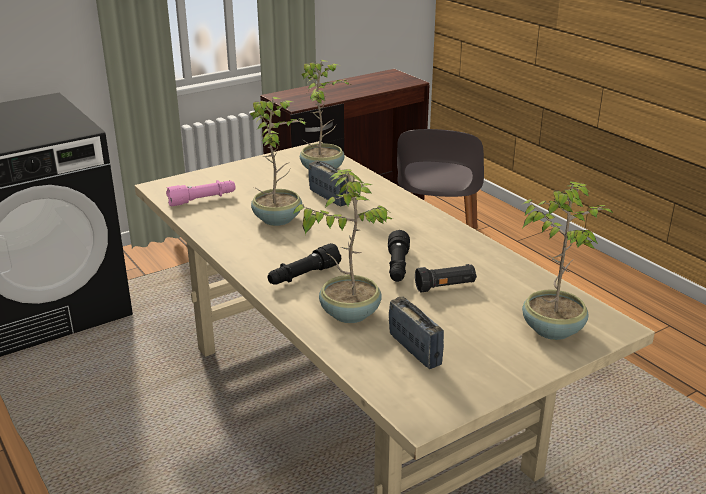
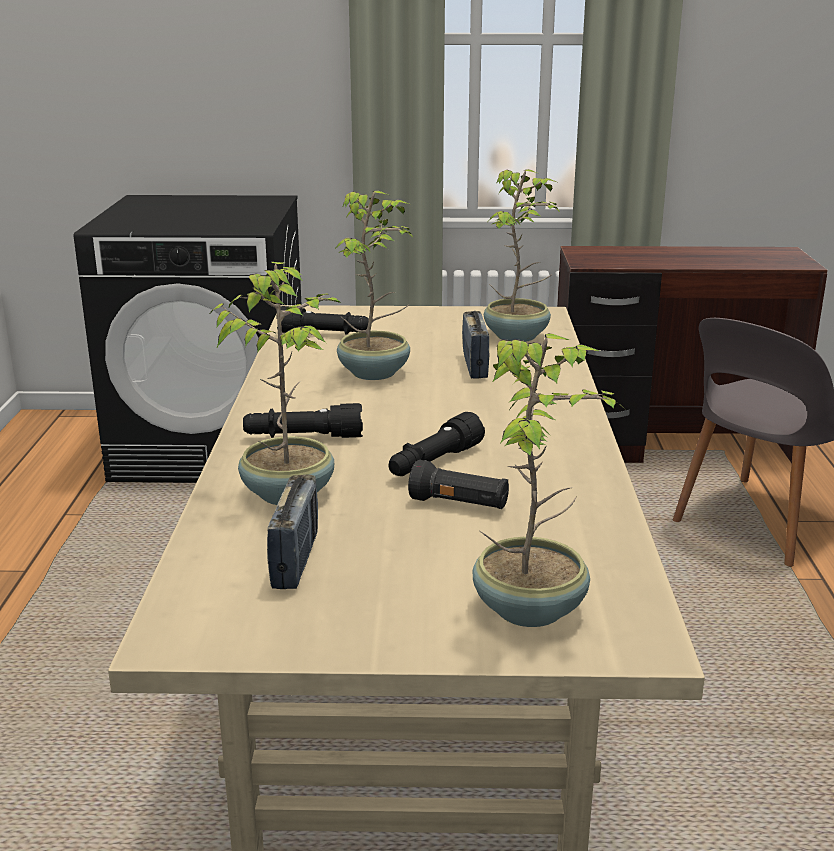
camera: 35 degrees right, 5 degrees down
pink flashlight [166,180,236,207] -> black flashlight [276,306,369,334]

